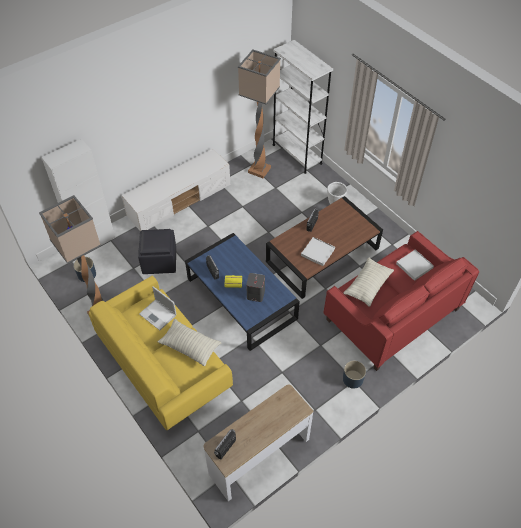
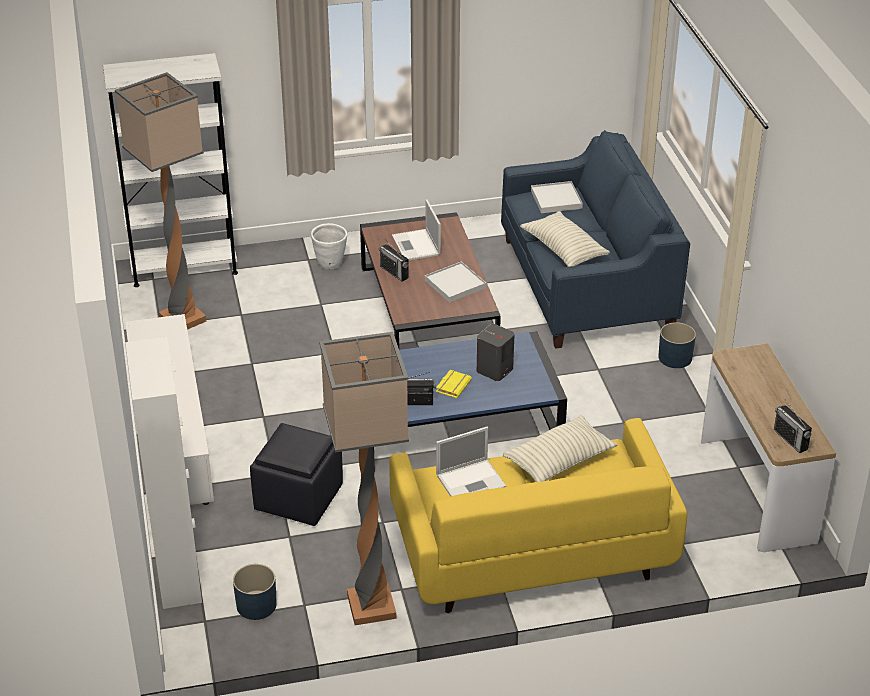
camera: 65 degrees left, 15 degrees down
red sofa [323,231,479,371] -> blue sofa [501,130,690,349]
none -> laptop [392,199,441,261]

